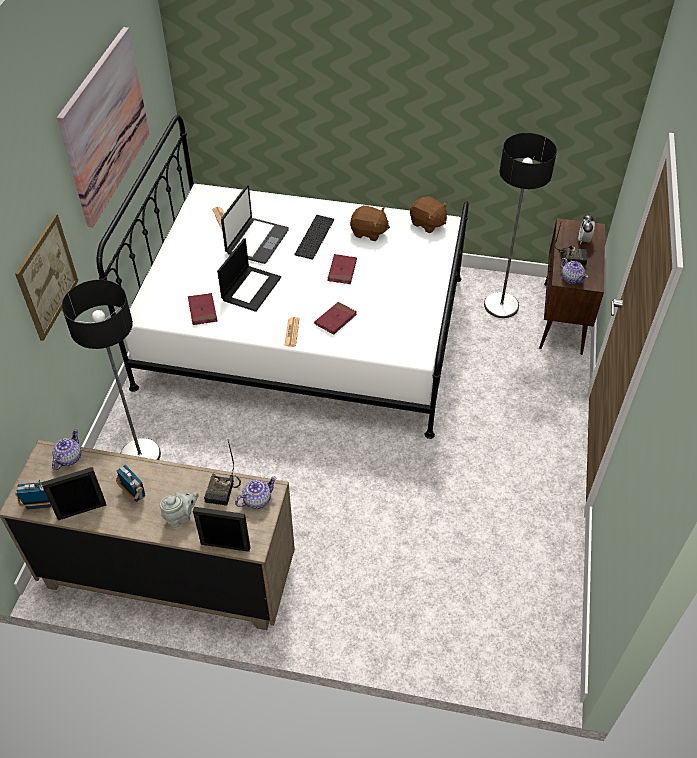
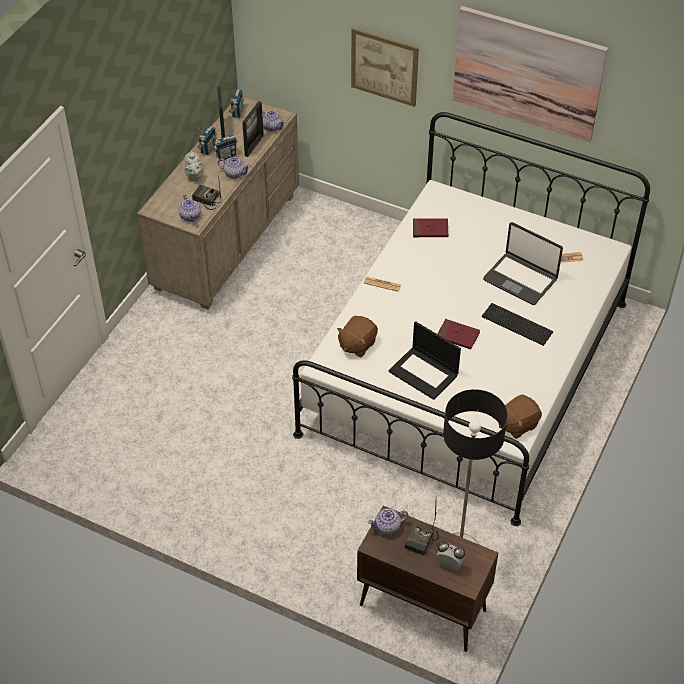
camera: 105 degrees right, 0 degrees up
floor lamp [62,280,161,460] -> none
picture frame [193,507,250,552] -> picture frame moved to [242,101,264,157]
laptop [217,238,281,312] -> laptop moved to [389,321,461,400]
red book [314,302,357,335] -> none
brown plush toy [350,205,390,241] -> brown plush toy moved to [337,316,378,357]
none -> radio [197,126,216,155]
none -> teapot [218,157,250,179]

